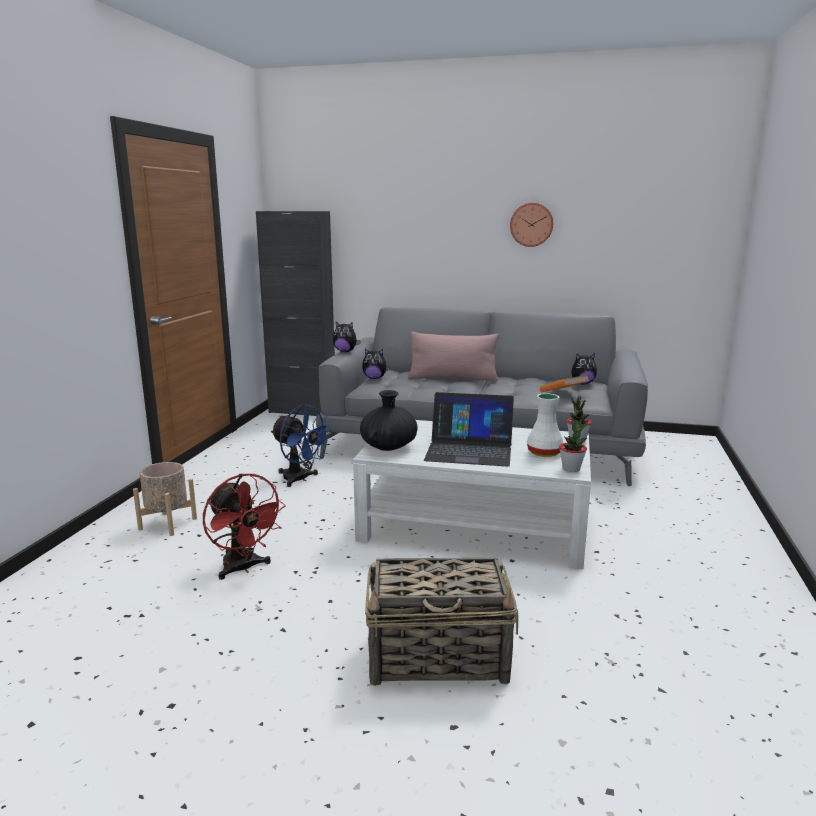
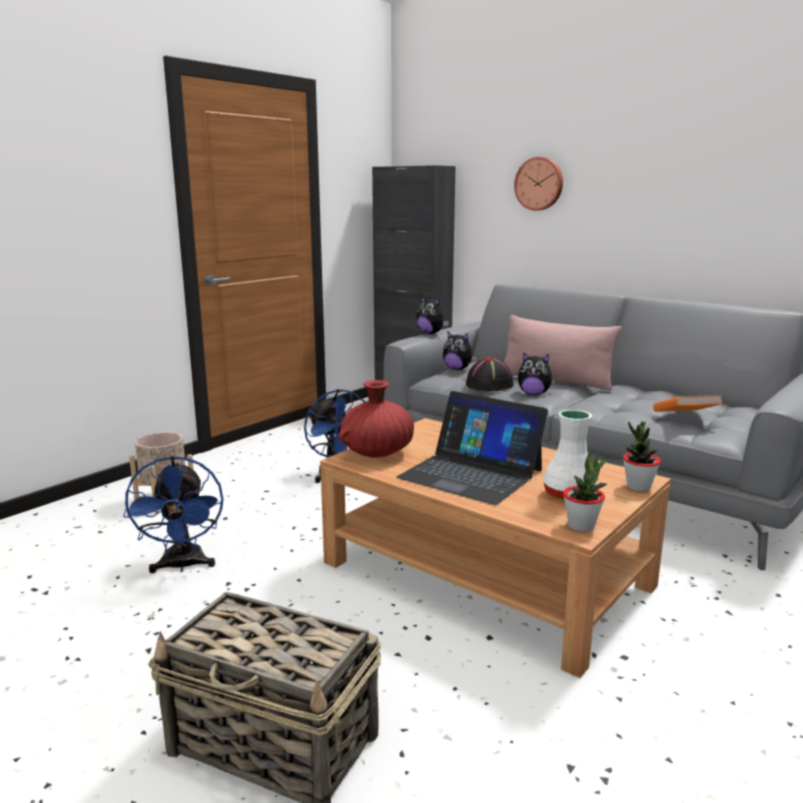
camera: 25 degrees right, 0 degrees up
red fan [203,474,286,580] -> blue fan [123,456,223,573]
white coffee table [353,420,591,569] -> brown coffee table [320,418,671,678]
black vase [360,390,418,451] -> red vase [338,380,414,458]
wall clock [510,203,553,247] -> wall clock moved to [514,157,563,211]
plush toy [571,353,597,384] -> plush toy moved to [518,352,556,395]
none -> black hat [466,357,514,391]

